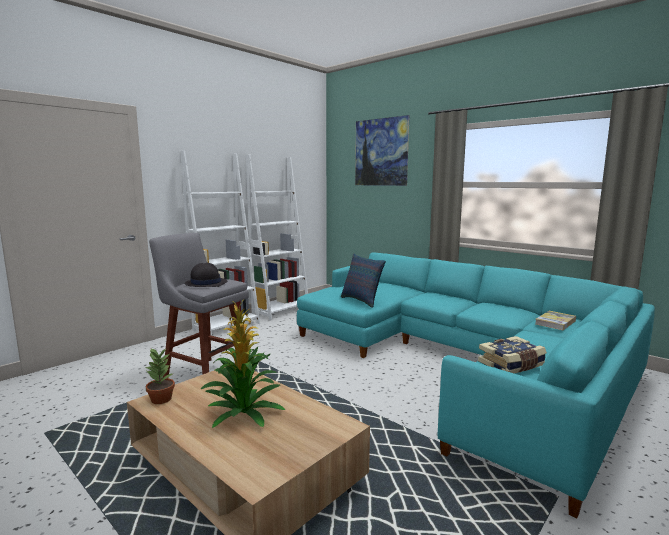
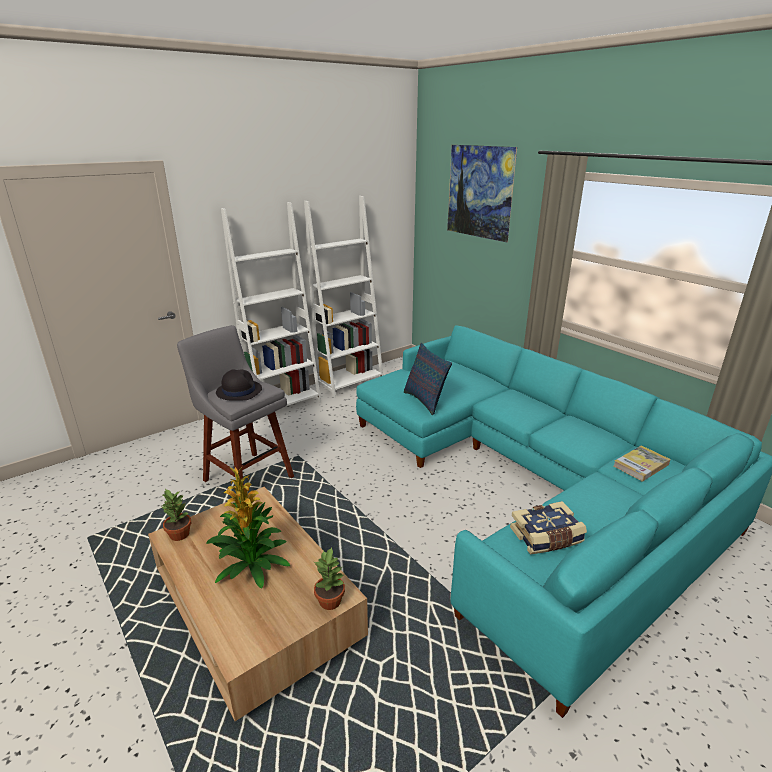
camera: 10 degrees right, 15 degrees up
none -> potted plant [314,548,345,610]

